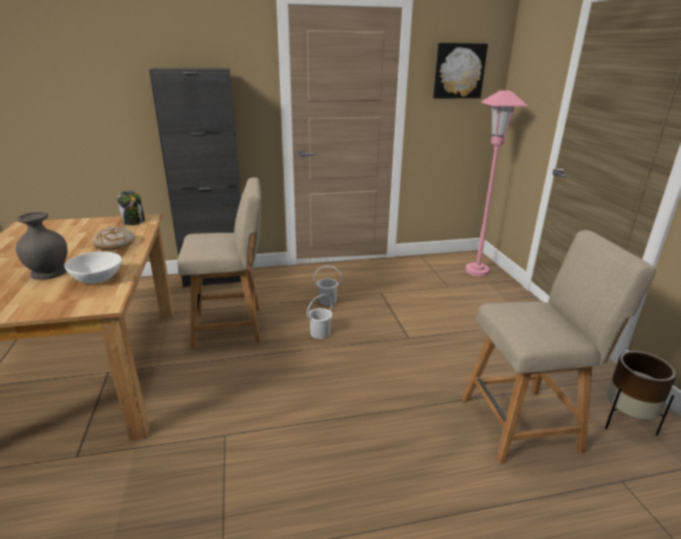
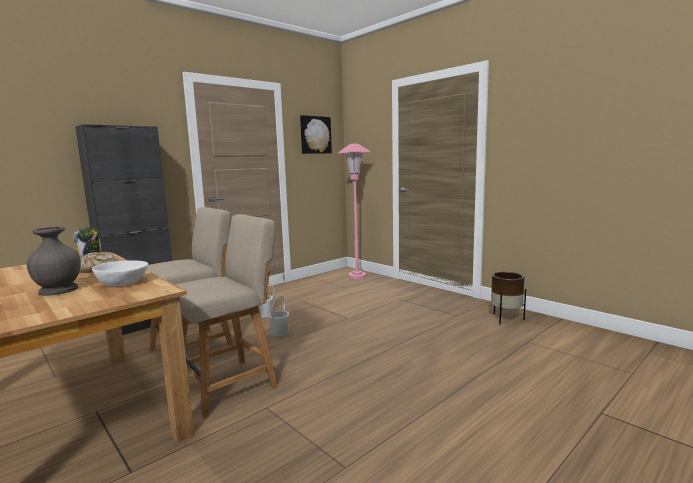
camera: 30 degrees left, 15 degrees down
beige chair [462,230,656,464] -> beige chair moved to [175,214,278,418]

